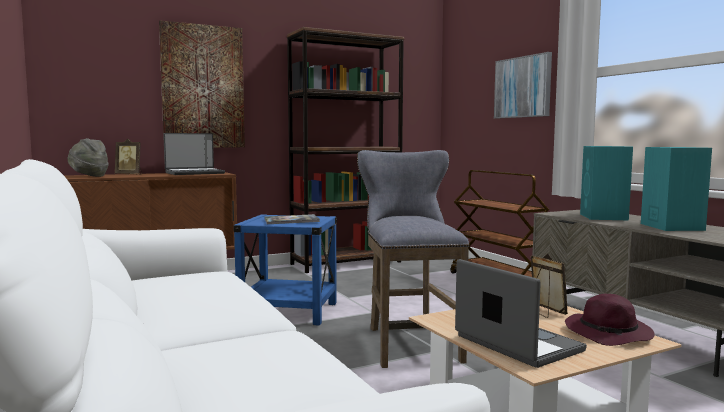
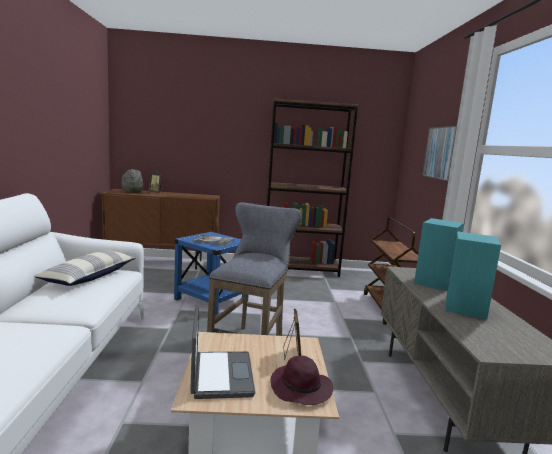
camera: 25 degrees right, 5 degrees up
picture [159,20,245,148] -> none
laptop [163,133,225,175] -> none
none -> pillow [34,250,136,286]

